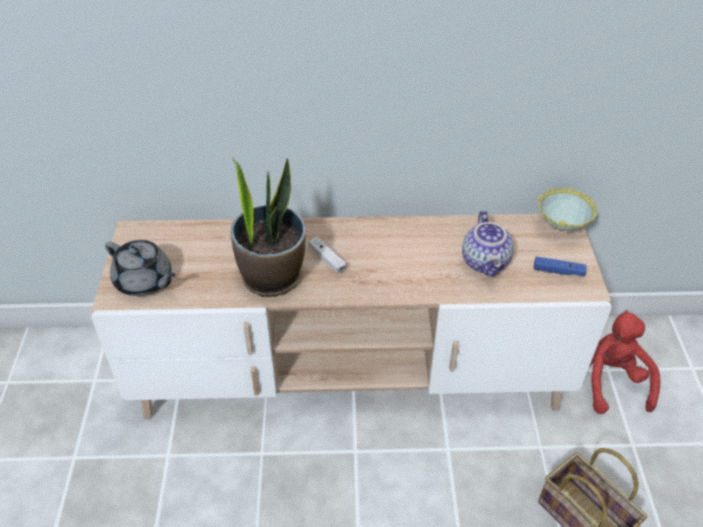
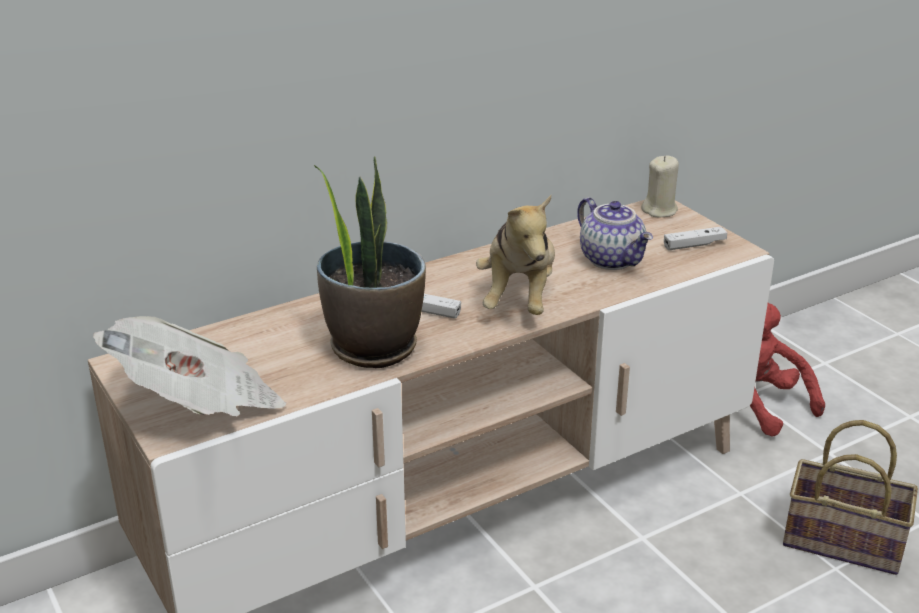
camera: 30 degrees left, 15 degrees down
grey teapot [105,240,175,296] -> newspaper [93,316,286,416]
blue game controller [534,256,586,277] -> white game controller [664,226,727,250]
bowl [538,187,598,231] -> beige candle [641,155,679,217]
none -> plush toy [476,195,555,315]

